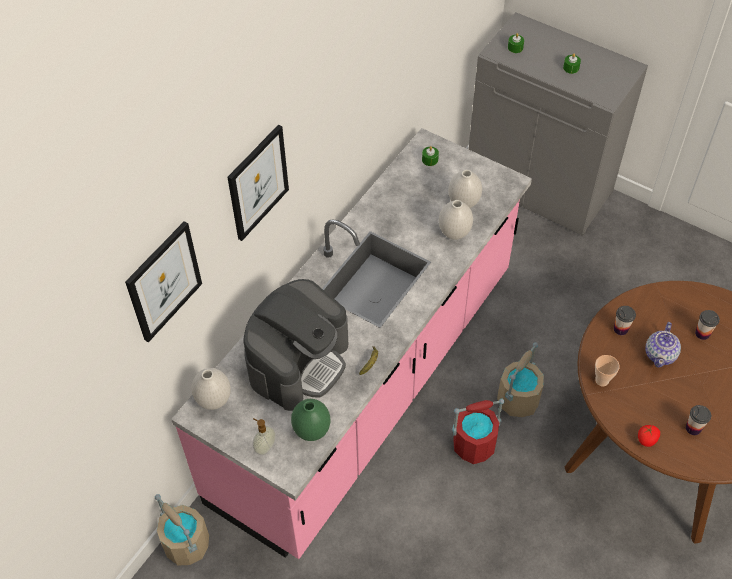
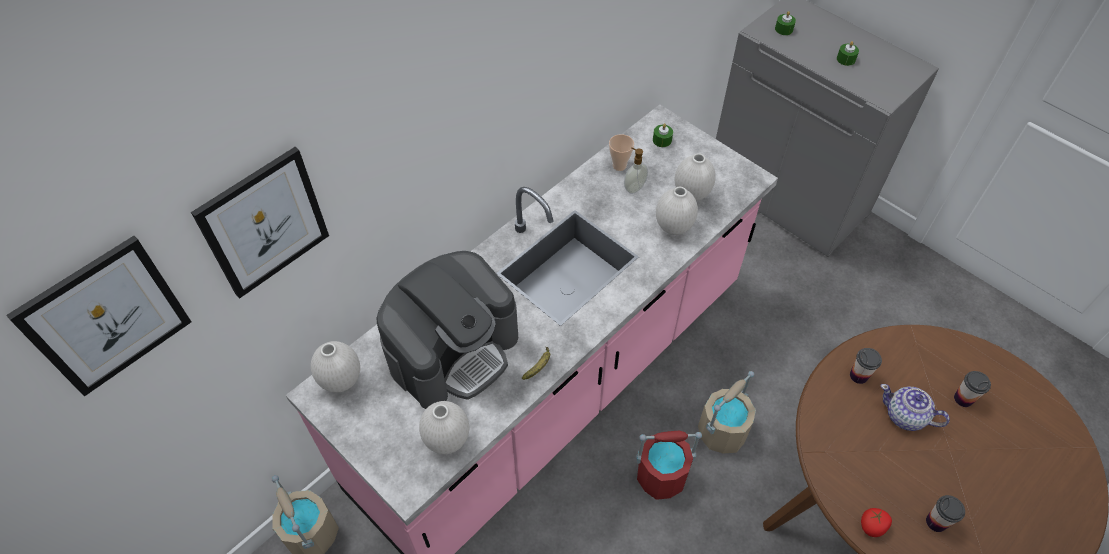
camera: 10 degrees right, 0 degrees up
picture [227,125,289,241] -> picture moved to [6,236,191,396]
soap dispenser [253,418,276,455] -> soap dispenser moved to [624,147,648,194]
green vase [291,399,330,441] -> white vase [419,401,469,454]
cup [595,355,620,386] -> cup moved to [609,134,634,171]
teapot [645,322,681,368] -> teapot turned 90 degrees clockwise [881,384,950,431]

